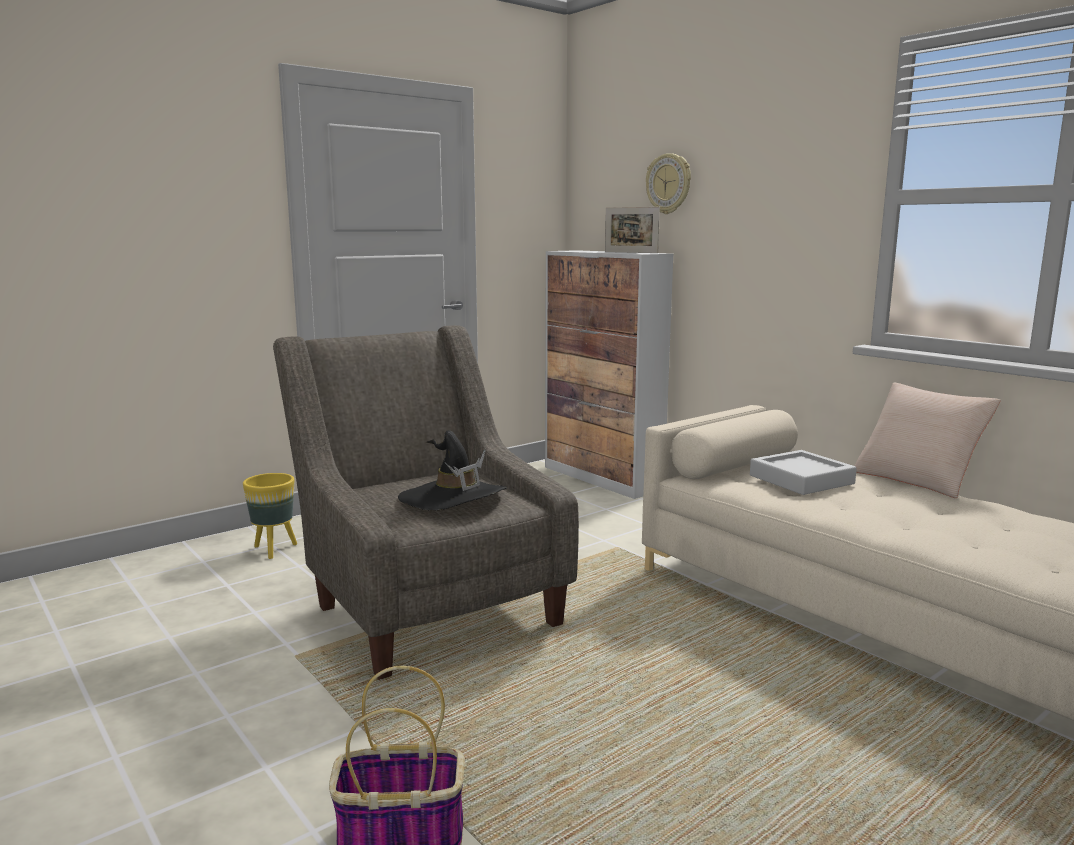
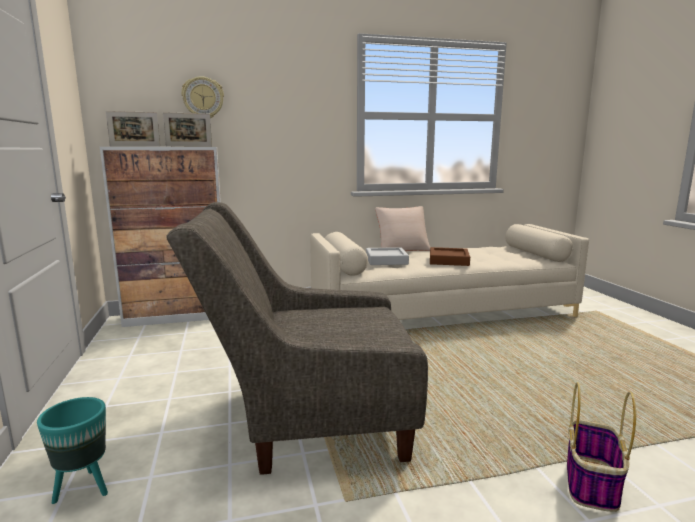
camera: 65 degrees left, 0 degrees up
yellow planter [243,473,297,559] -> turquoise planter [37,397,108,504]
black hat [398,430,507,511] -> none
none -> picture frame [106,111,160,147]
none -> brown tray [430,247,470,266]

